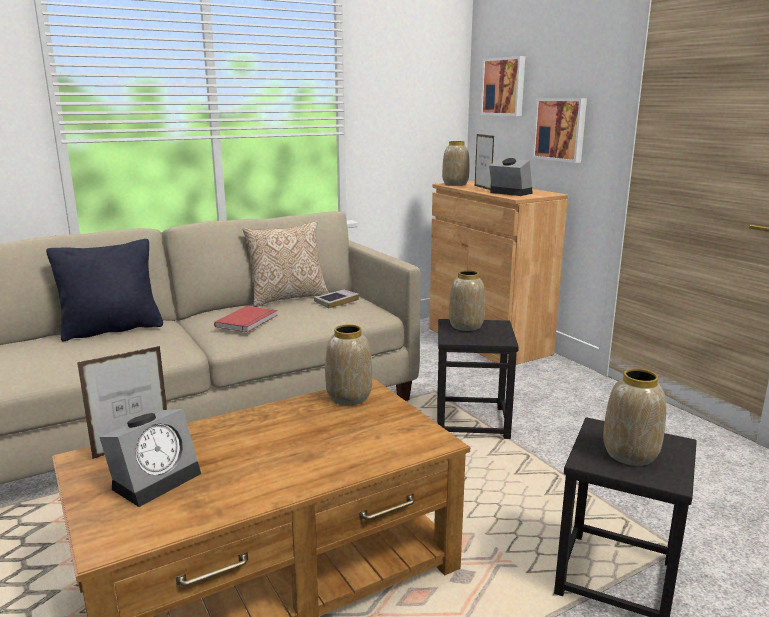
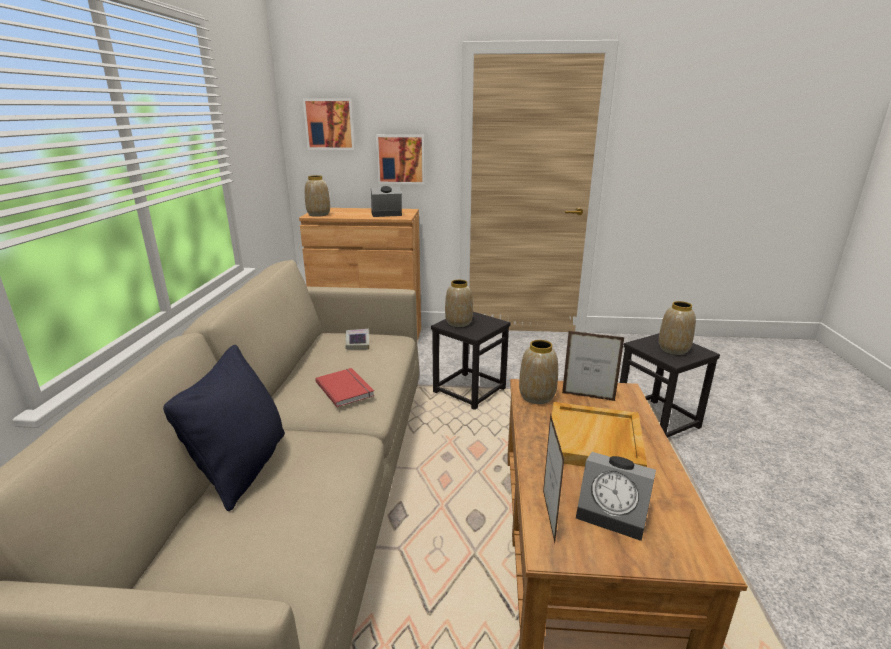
camera: 55 degrees left, 5 degrees up
alarm clock [100,409,201,507] -> alarm clock turned 135 degrees clockwise [576,452,656,541]
pillow [243,221,329,307] -> none
picture frame [475,134,494,190] -> picture frame moved to [562,331,625,401]
none -> beige tray [552,402,647,467]

